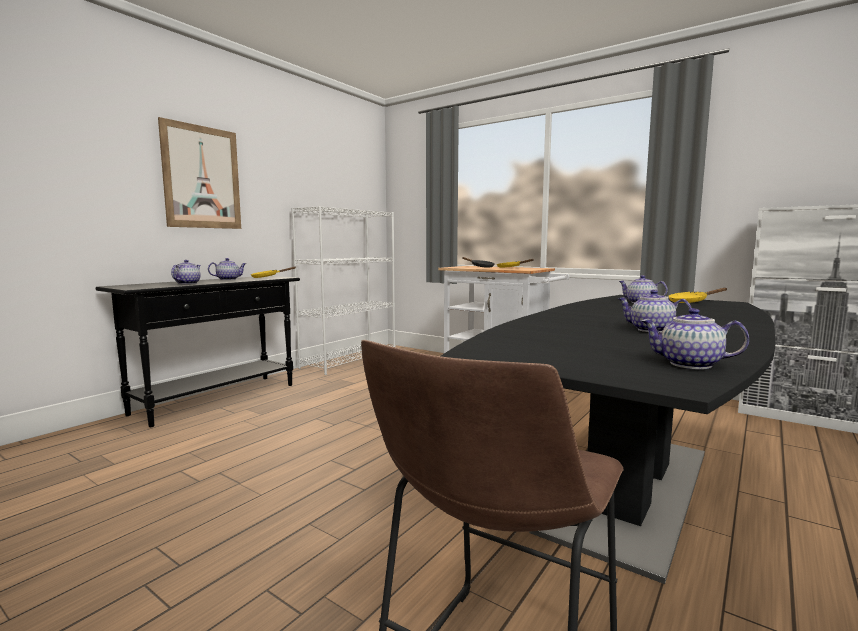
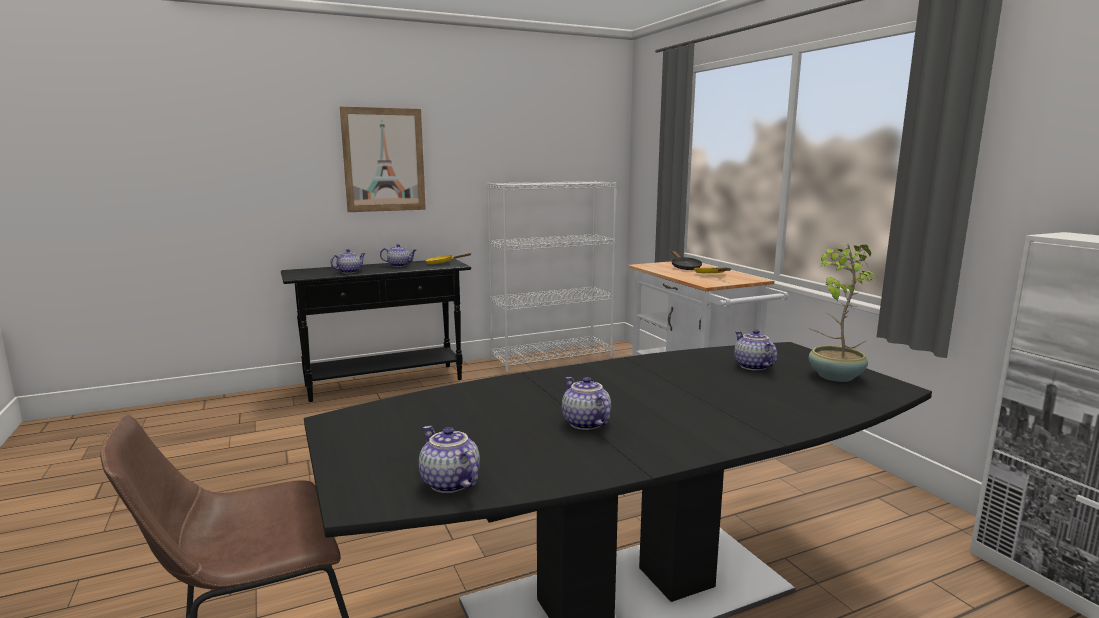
camera: 30 degrees right, 5 degrees up
yellow frying pan [668,288,727,303] -> potted plant [809,243,878,382]

